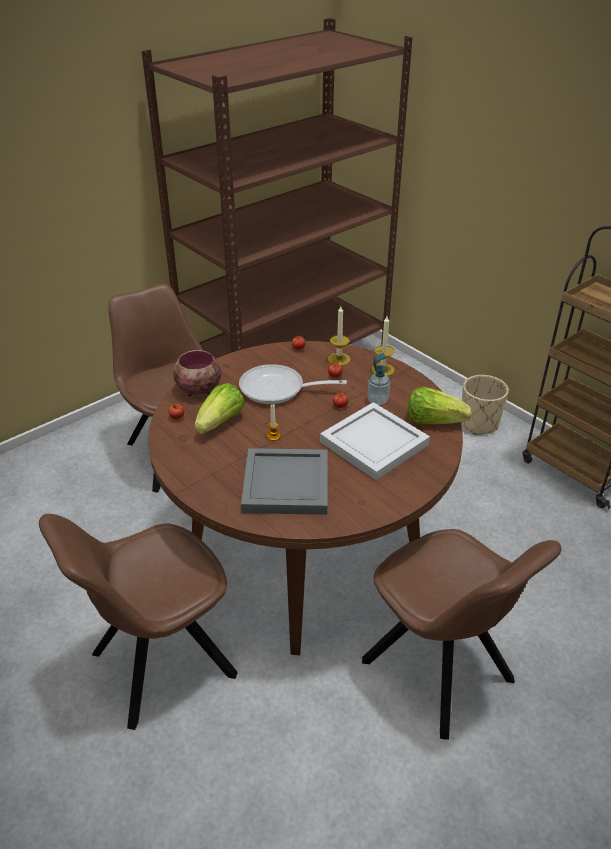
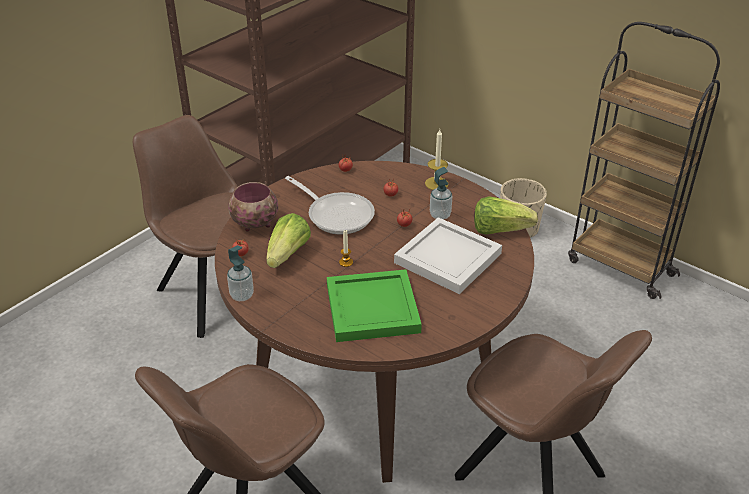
camera: 10 degrees left, 0 degrees up
frying pan [239,364,347,404] -> frying pan turned 135 degrees counterclockwise [285,176,375,235]
grey tray [241,448,328,515] -> green tray [327,269,422,342]
candle [328,306,350,366] -> none
none -> soap dispenser [227,245,254,301]

